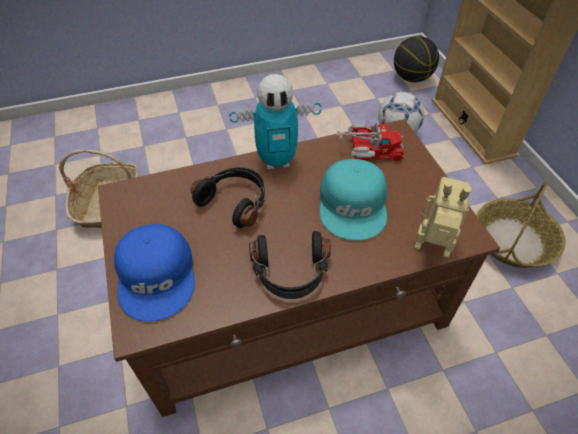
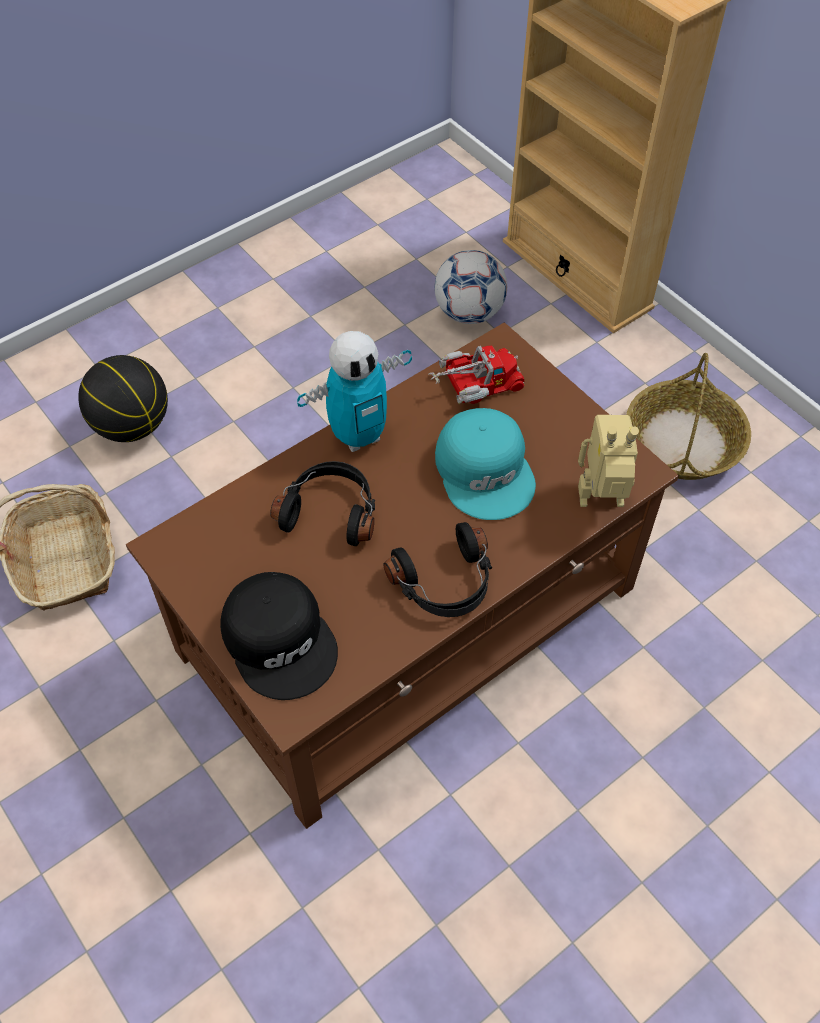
camera: 20 degrees left, 5 degrees up
blue cap [114,224,195,322] -> black cap [220,572,338,700]
basketball [394,36,439,82] -> basketball moved to [78,355,168,442]

